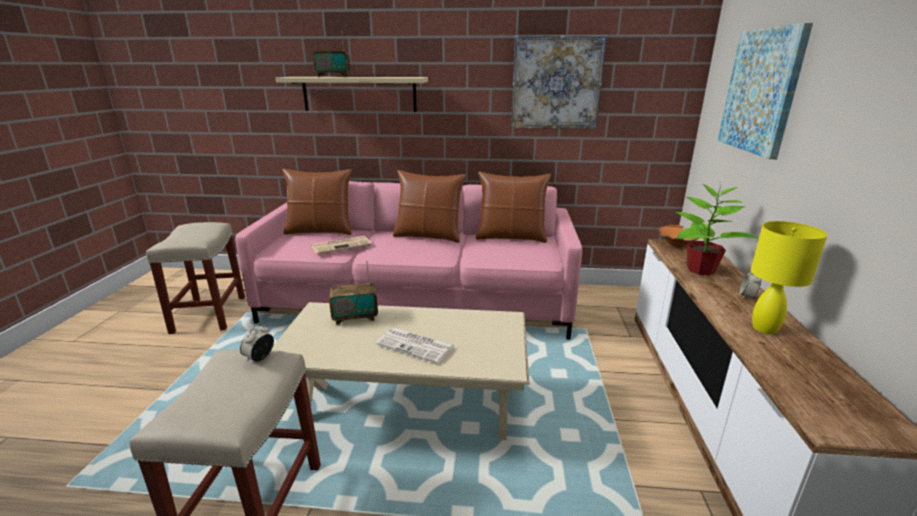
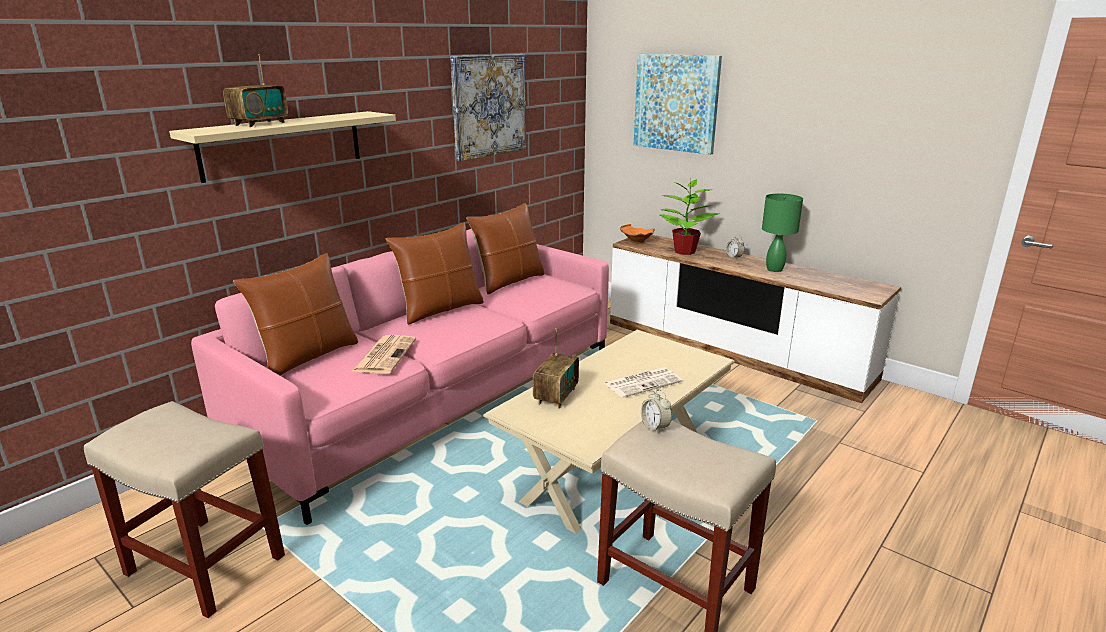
camera: 55 degrees left, 0 degrees up
yellow table lamp [751,221,827,334] -> green table lamp [762,193,803,272]

